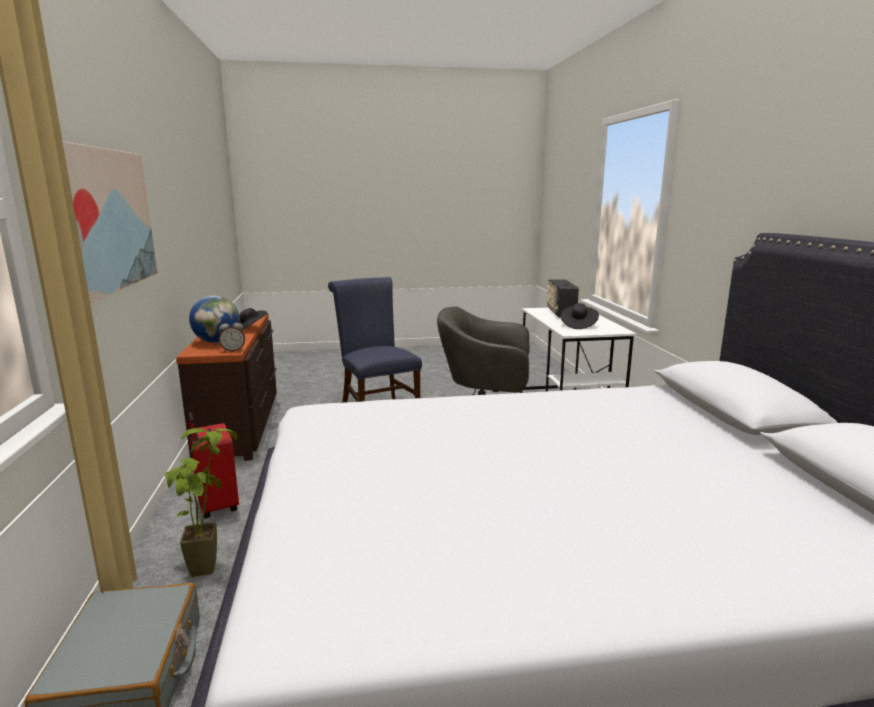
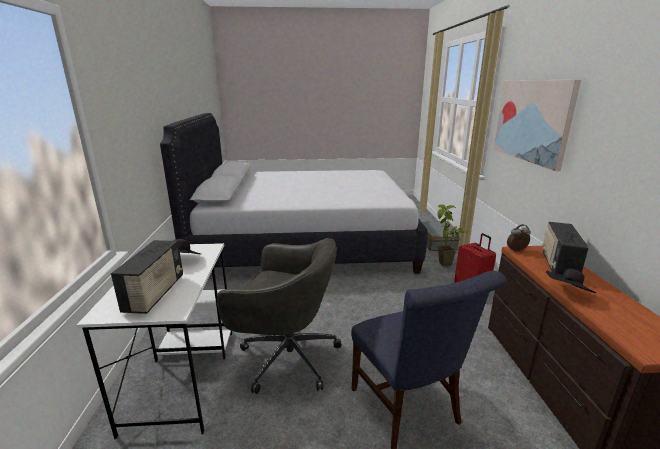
camera: 175 degrees left, 5 degrees up
globe [189,296,240,343] -> radio [542,222,589,275]

